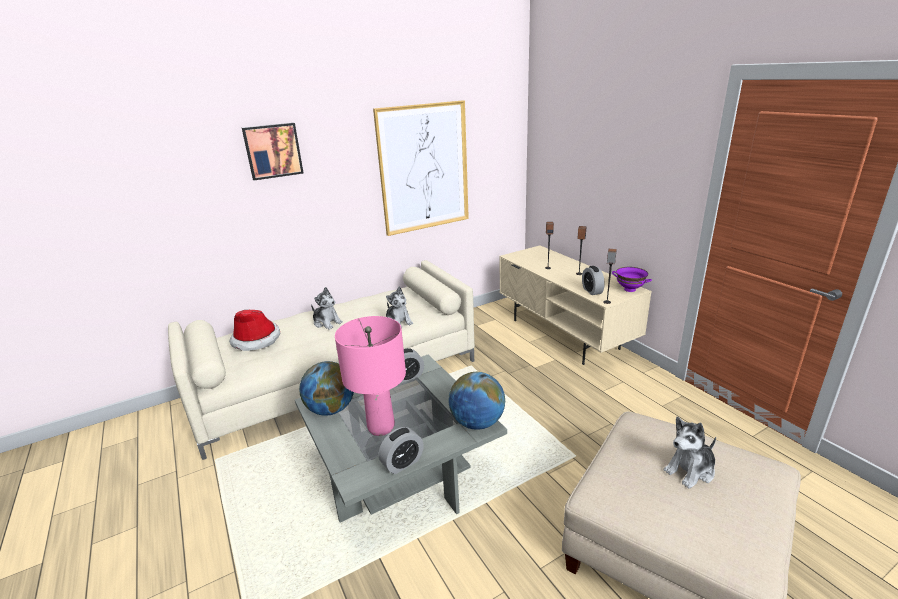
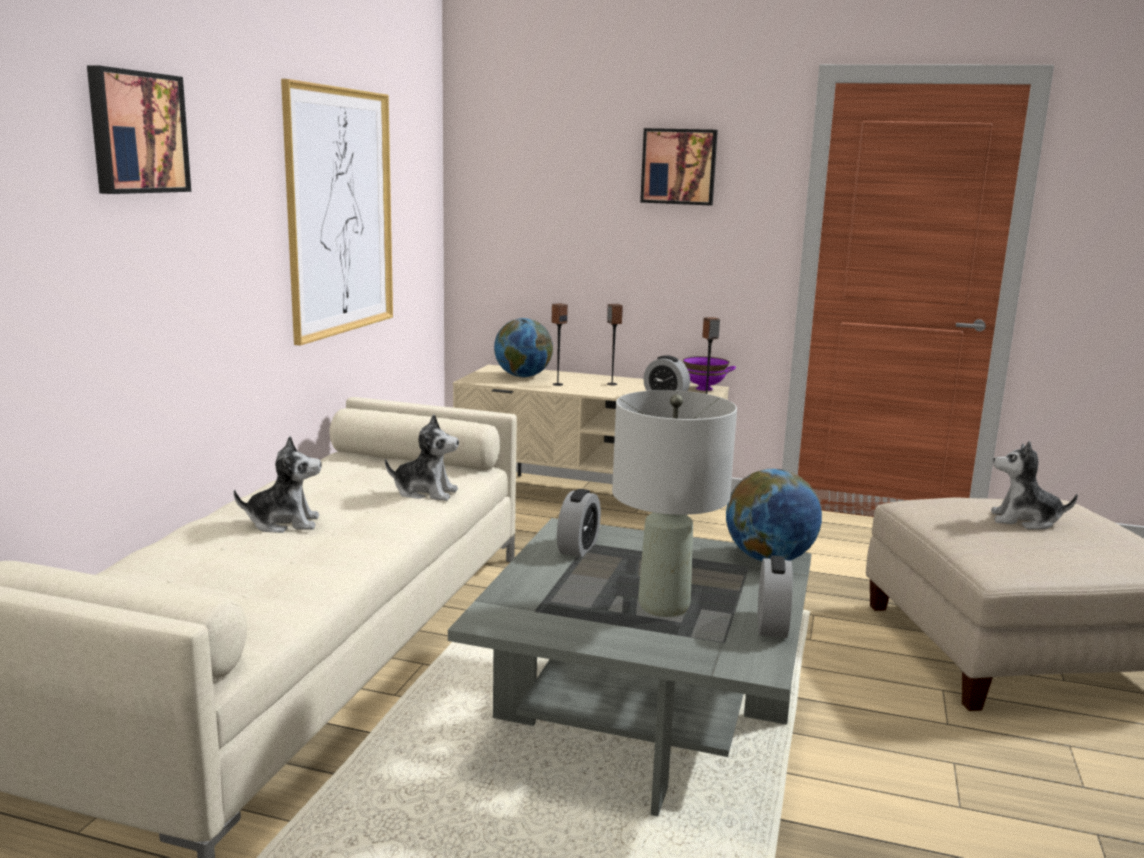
camera: 45 degrees left, 10 degrees down
hat [229,310,281,351] -> none
globe [299,361,354,416] -> globe moved to [494,318,553,377]
pink table lamp [335,316,406,436] -> grey table lamp [612,390,737,617]
plush toy [664,416,716,489] -> plush toy turned 90 degrees clockwise [991,441,1078,530]
none -> picture [640,128,718,205]

